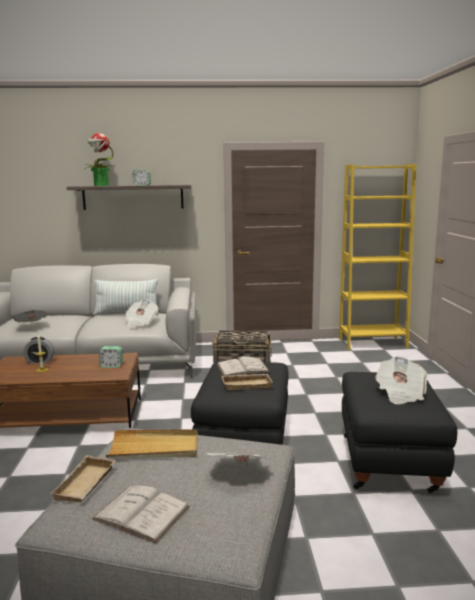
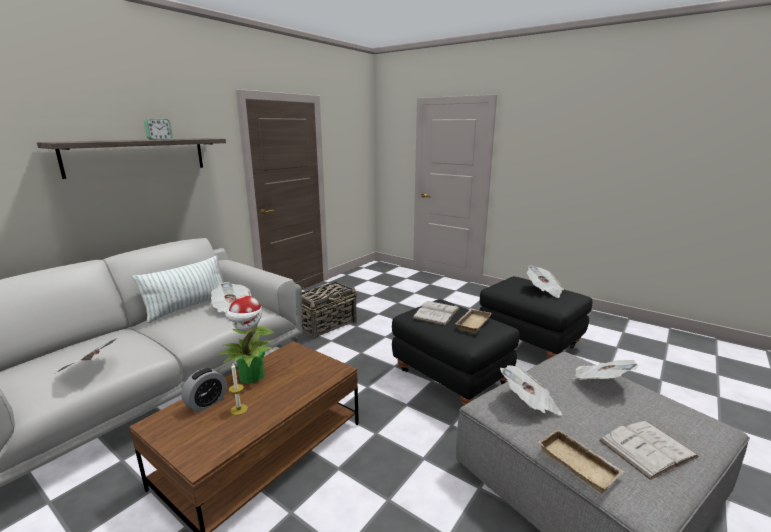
camera: 50 degrees left, 5 degrees up
potted plant [85,133,115,186] -> potted plant moved to [218,296,274,384]
alarm clock [99,346,123,368] -> none
beige tray [106,429,197,458] -> newspaper [500,365,563,416]
yellow bookcase [339,164,416,350] -> none

